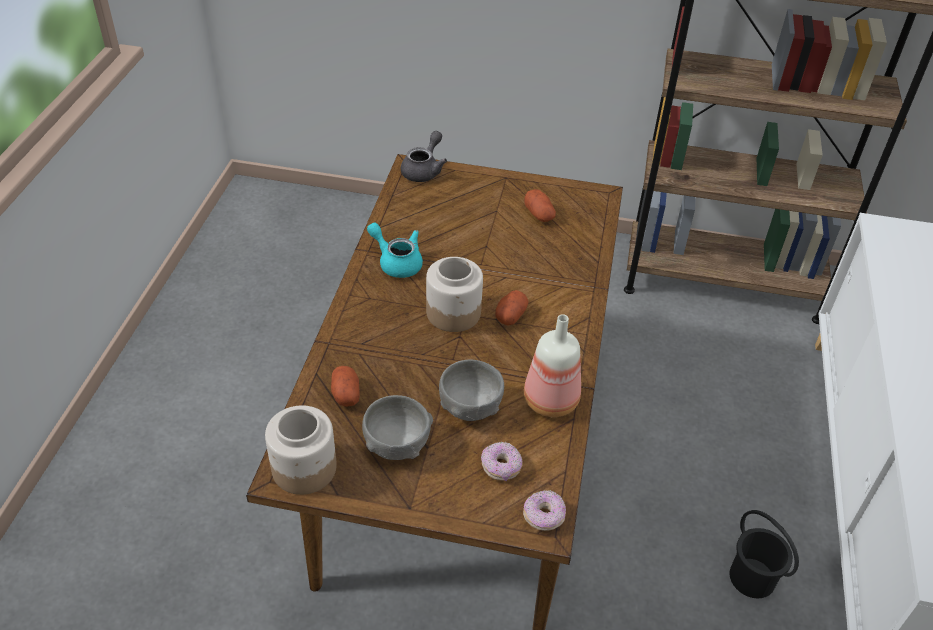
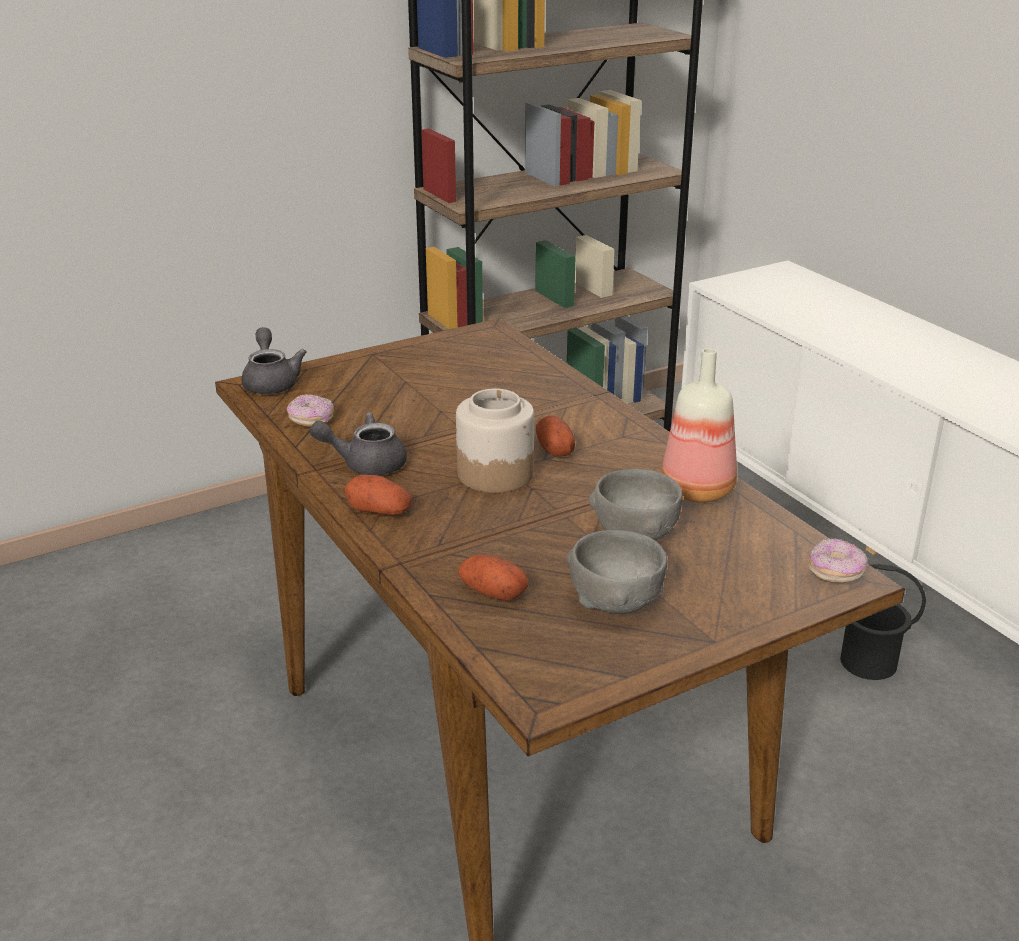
camera: 40 degrees left, 15 degrees down
jar [265,405,337,495] -> none
turquoise teapot [367,223,423,278] -> grey teapot [310,412,407,475]
donut [481,442,523,481] -> donut moved to [287,394,334,427]
potato [524,189,556,222] -> potato moved to [345,475,412,515]

